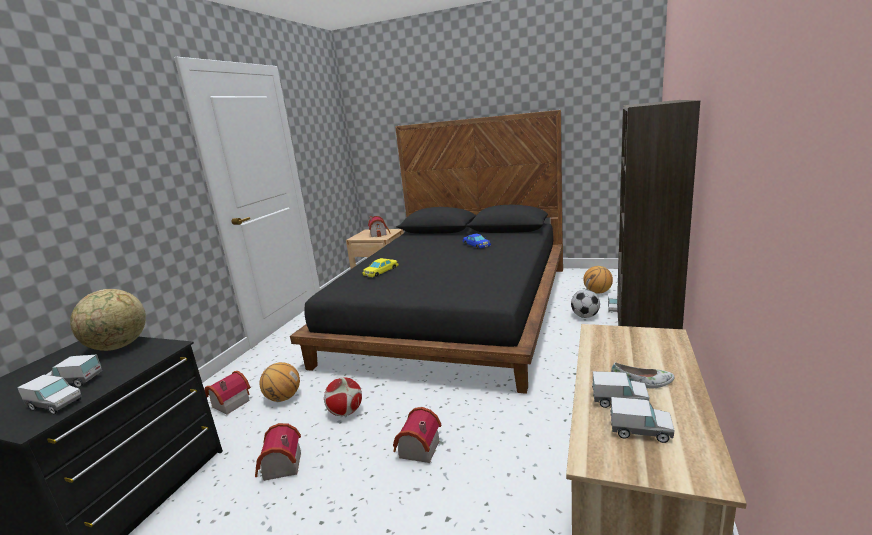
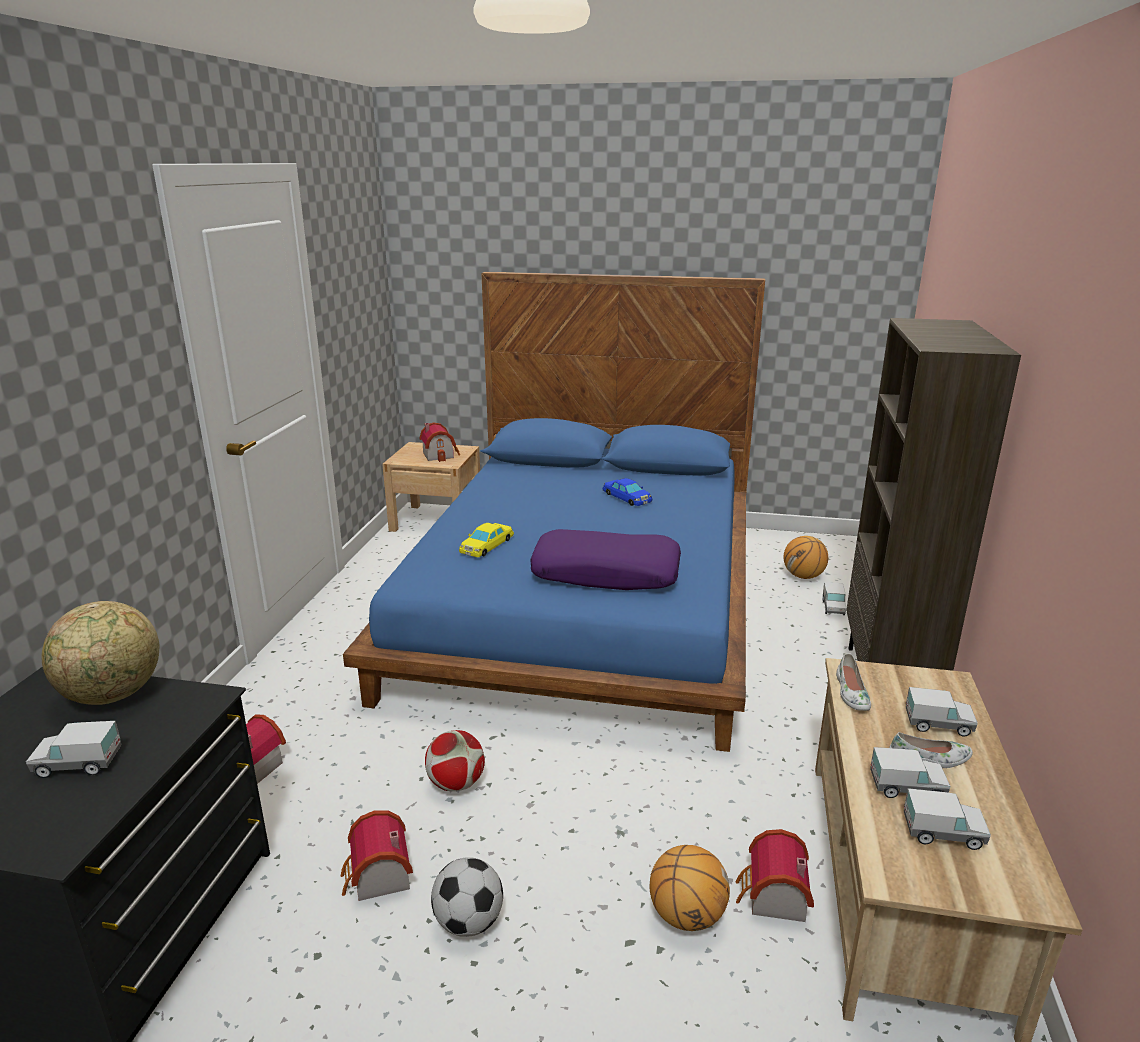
camera: 10 degrees left, 5 degrees up
toy truck [17,375,82,415] -> toy truck moved to [906,687,978,736]
basketball [259,362,300,402] -> basketball moved to [650,845,730,931]
black bed [290,110,563,394] -> blue bed [343,272,765,752]
toy house [393,407,441,463] -> toy house moved to [736,829,814,922]
football [571,289,600,318] -> football moved to [431,857,503,937]
none -> purple pillow [530,529,681,590]
none -> white shoe [836,653,871,711]

